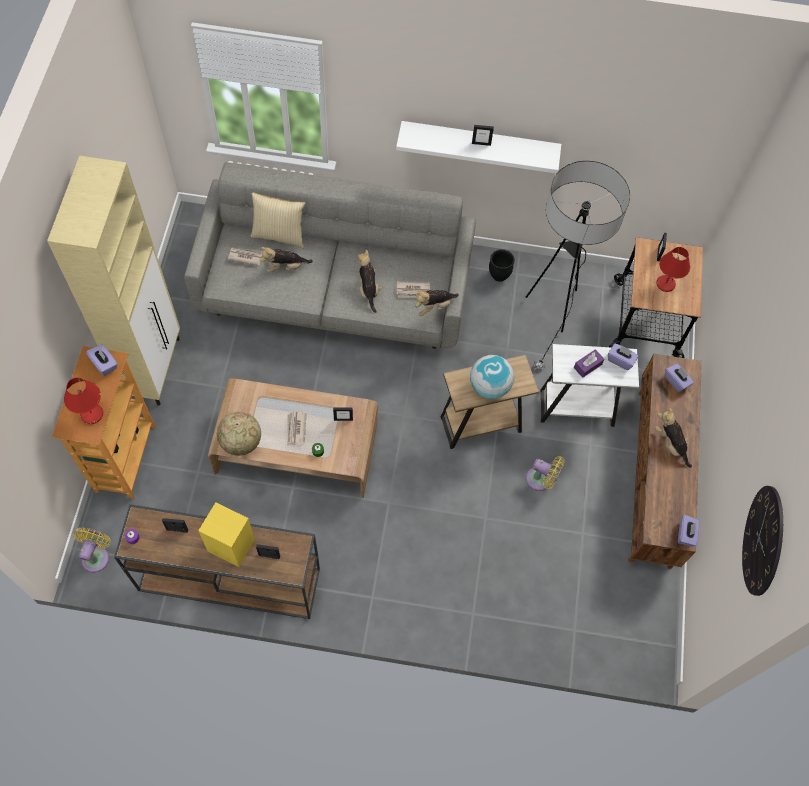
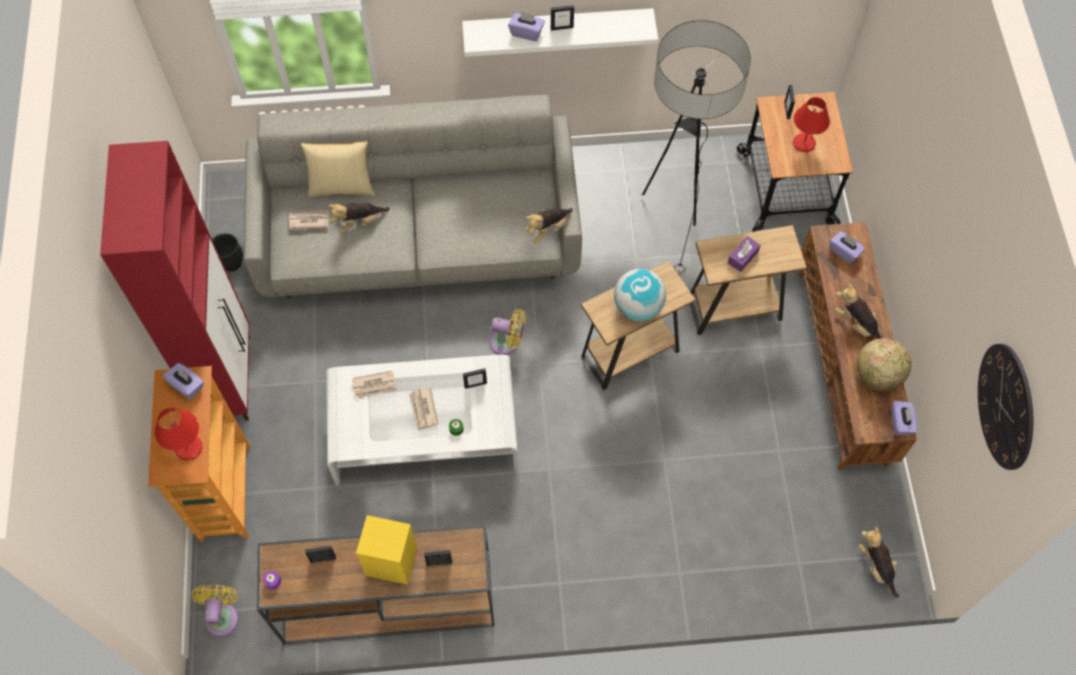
camera: 10 degrees left, 0 degrees up
beige cabinet [47,156,180,406] -> red cabinet [100,141,250,421]
brown coffee table [208,378,378,498] -> white coffee table [326,354,518,486]
globe [217,412,261,456] -> globe moved to [857,338,911,391]
plush toy [358,250,382,313] -> plush toy moved to [859,526,899,598]
newspaper [397,281,430,297] -> newspaper moved to [352,371,397,399]
black planter [489,249,515,282] -> black planter moved to [212,233,243,272]
yellow fan [526,456,565,491] -> yellow fan moved to [489,309,526,355]
white side table [540,344,639,427] -> brown side table [690,225,807,335]
purple tissue box [608,343,638,370] -> purple tissue box moved to [508,11,545,41]

